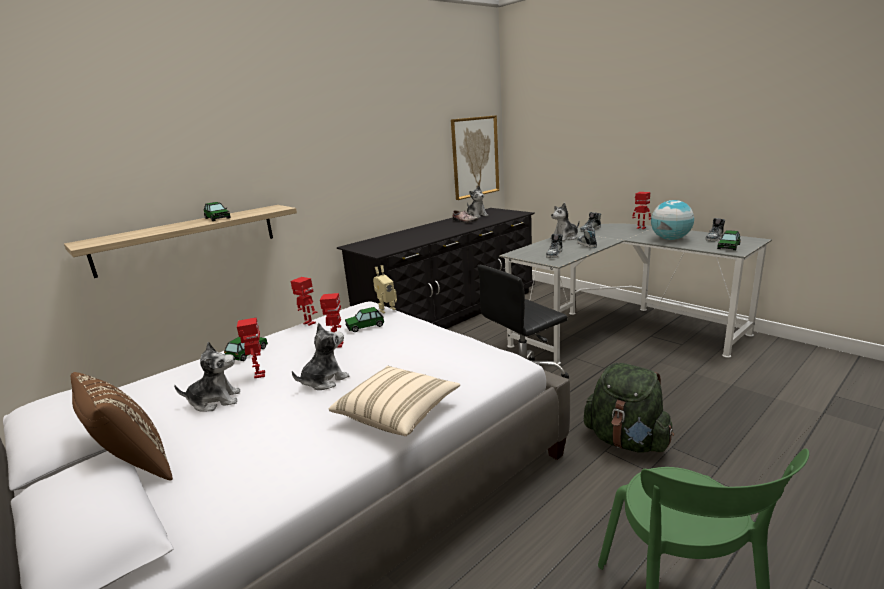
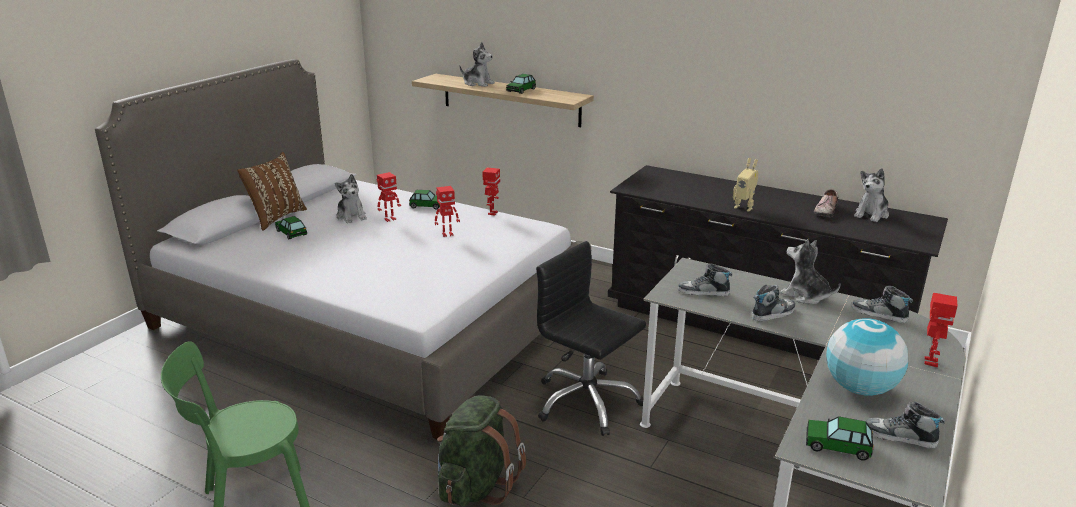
camera: 70 degrees right, 5 degrees up
plush toy [292,323,349,390] -> plush toy moved to [460,42,495,87]
beige pillow [329,366,460,436] -> none
toy car [345,307,384,332] -> toy car moved to [275,216,307,239]
toy robot [373,265,397,314] -> toy robot moved to [733,158,758,212]
picture [451,115,499,200] -> none

